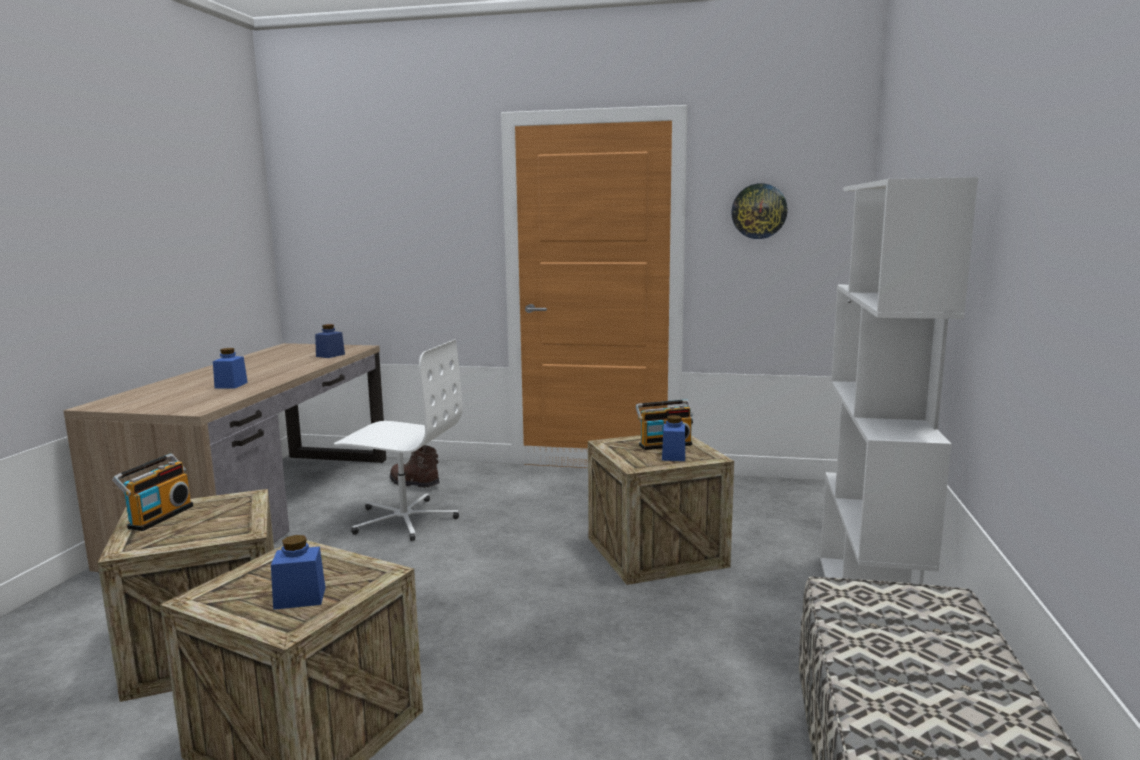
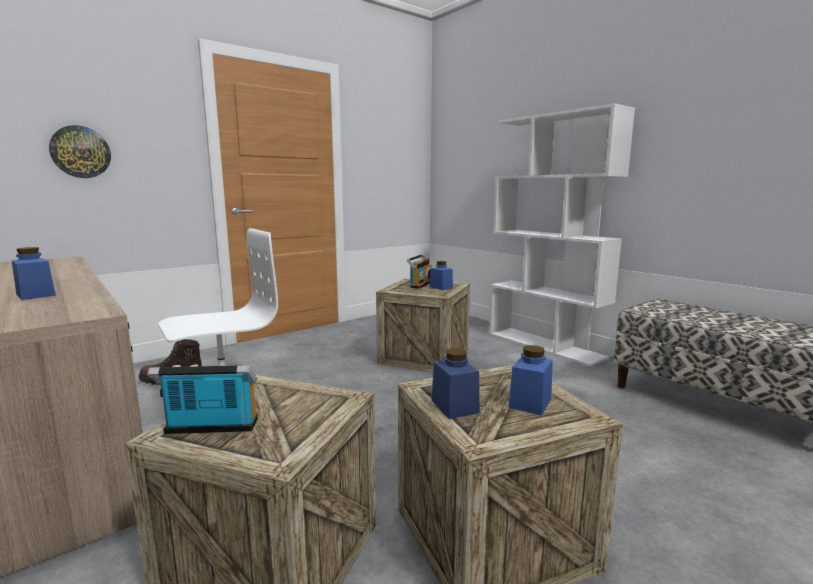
camera: 50 degrees left, 0 degrees up
radio [112,454,193,531] -> radio turned 60 degrees counterclockwise [147,365,258,434]
blue jar [315,324,345,358] -> blue jar moved to [432,348,480,419]
wall clock [731,183,788,239] -> wall clock moved to [49,125,111,178]

